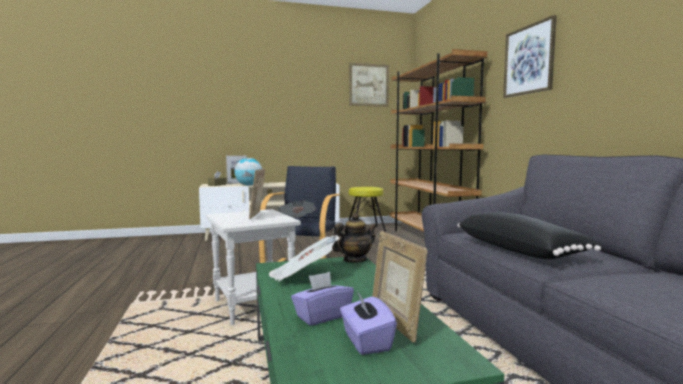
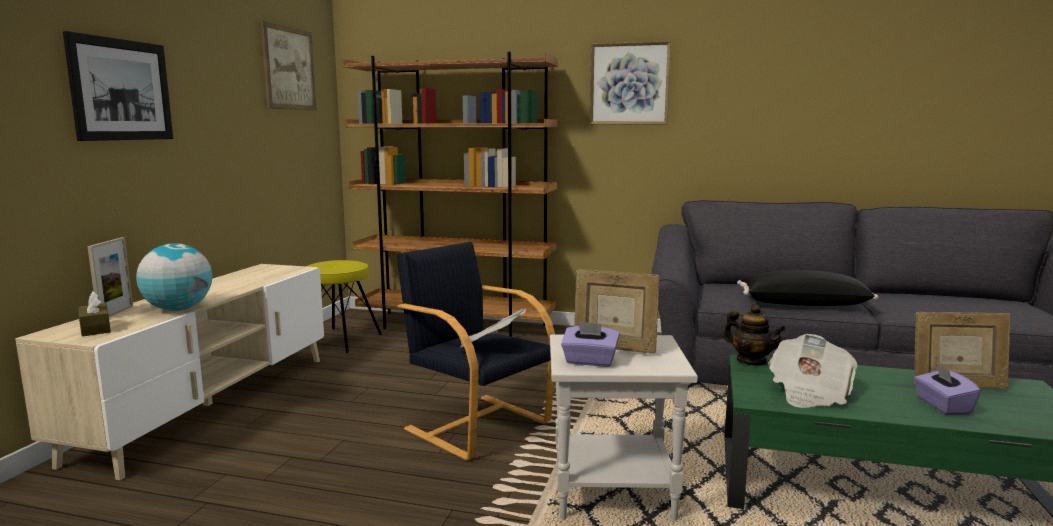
camera: 60 degrees left, 5 degrees up
teapot [332,213,377,263] -> teapot turned 135 degrees clockwise [723,305,786,366]
purple tissue box [340,291,397,355] -> purple tissue box moved to [561,321,620,367]
none -> picture [63,31,173,141]

